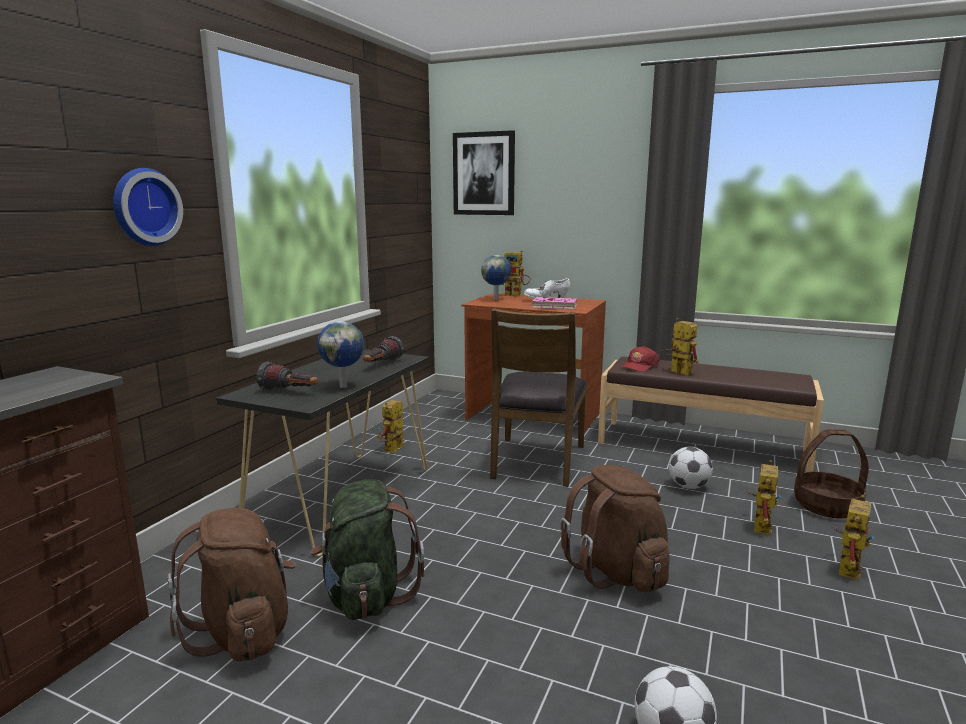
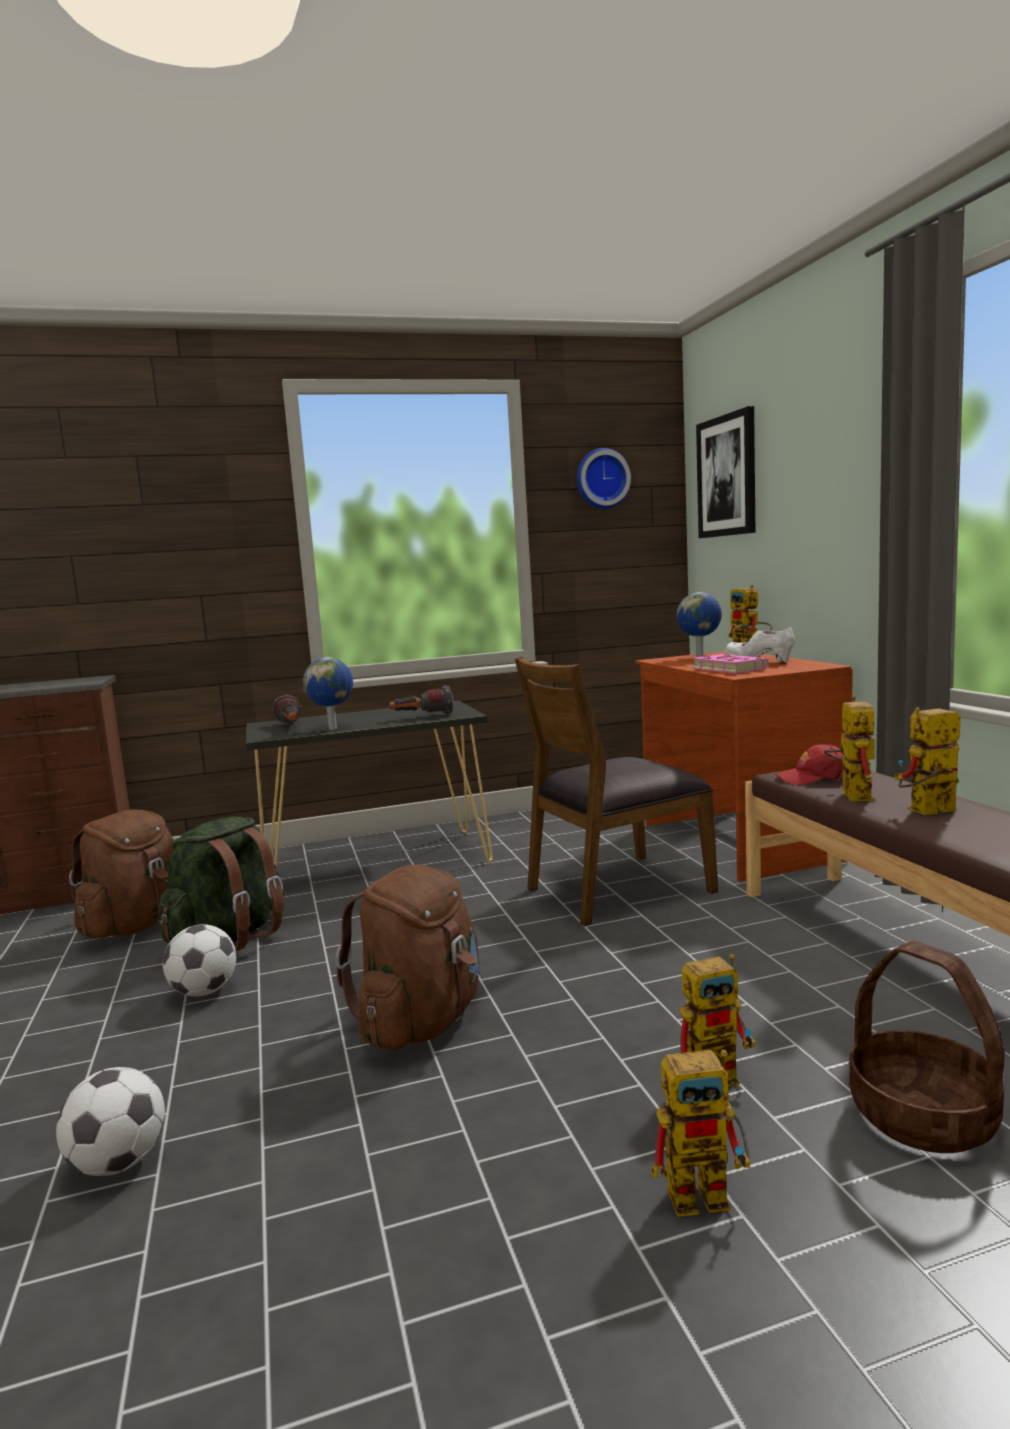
camera: 50 degrees right, 5 degrees down
wall clock [113,168,183,246] -> wall clock moved to [577,448,631,509]
toy robot [377,400,404,453] -> toy robot moved to [895,707,961,815]
football [669,447,713,489] -> football moved to [163,924,236,997]

